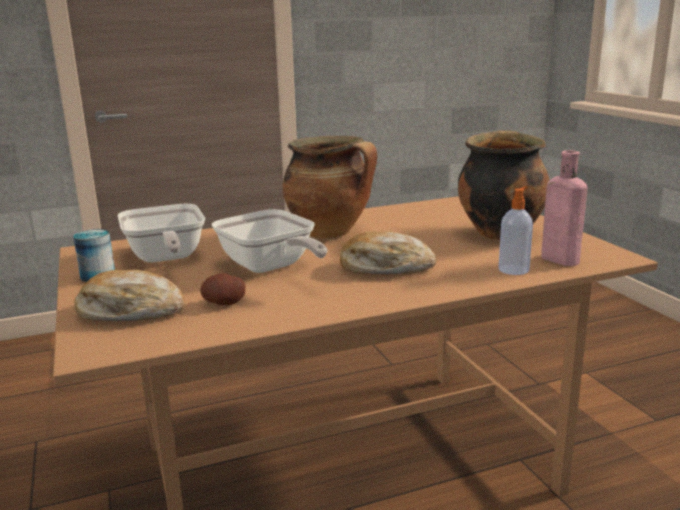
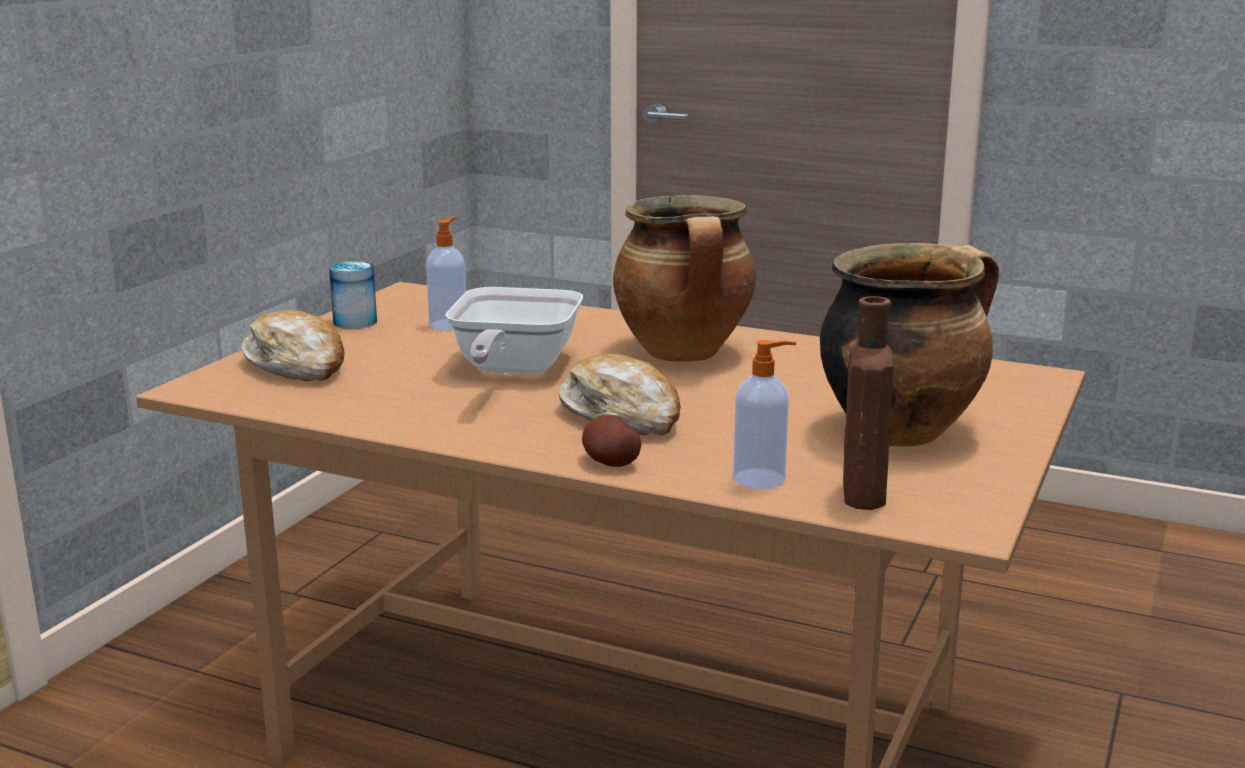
camera: 45 degrees right, 0 degrees up
frying pan [118,204,205,263] -> soap dispenser [426,217,466,331]
potato [200,273,246,305] -> potato moved to [582,415,642,467]
pink bottle [541,150,587,266] -> brown bottle [843,296,894,510]

